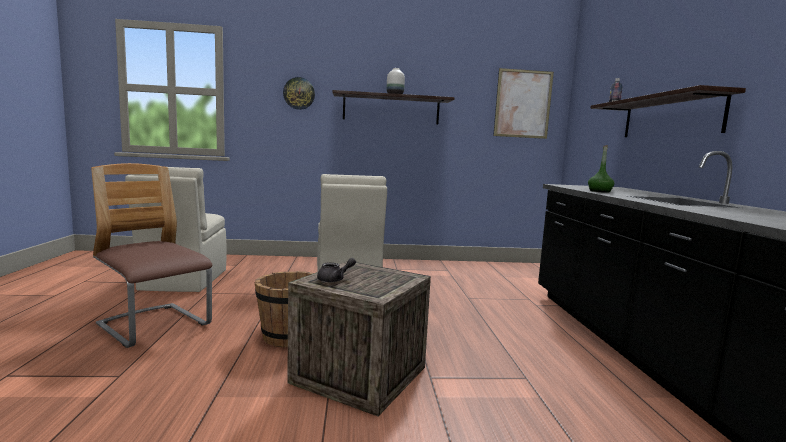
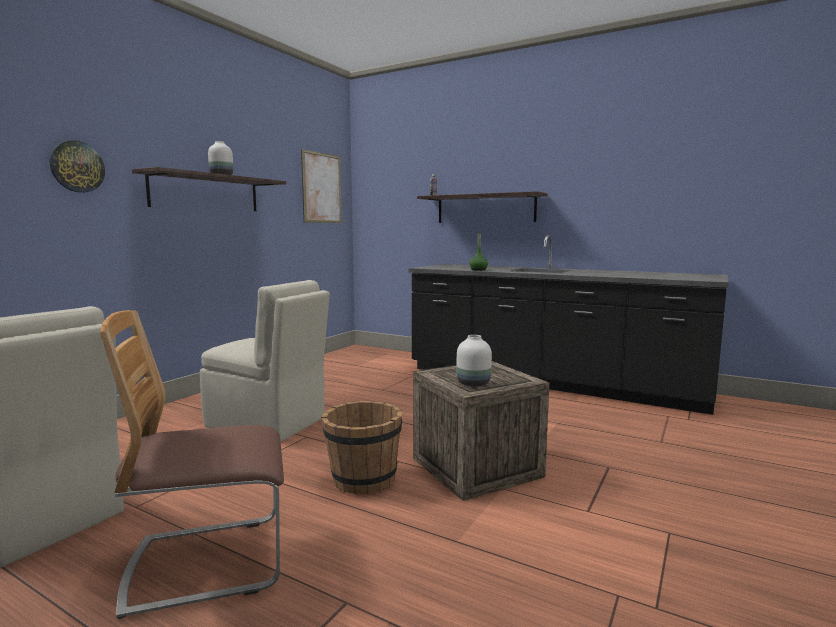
camera: 55 degrees left, 0 degrees up
grey teapot [317,258,356,282] -> white vase [457,335,492,387]

